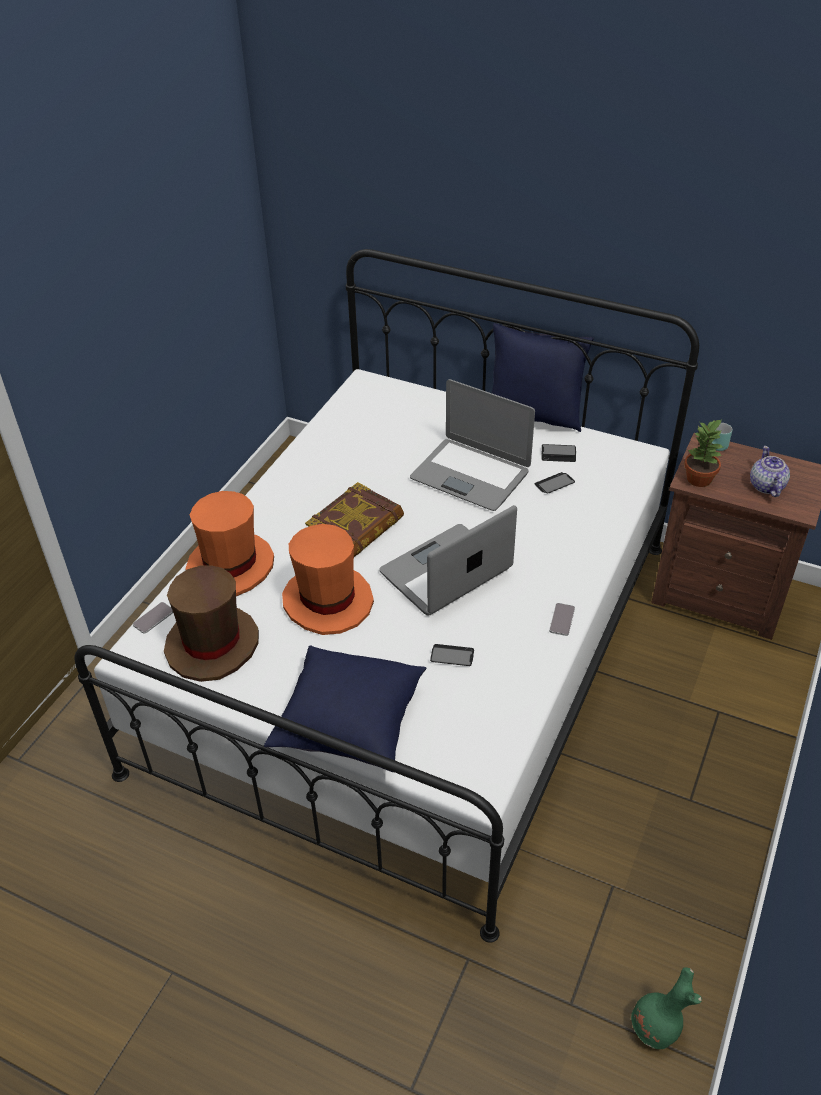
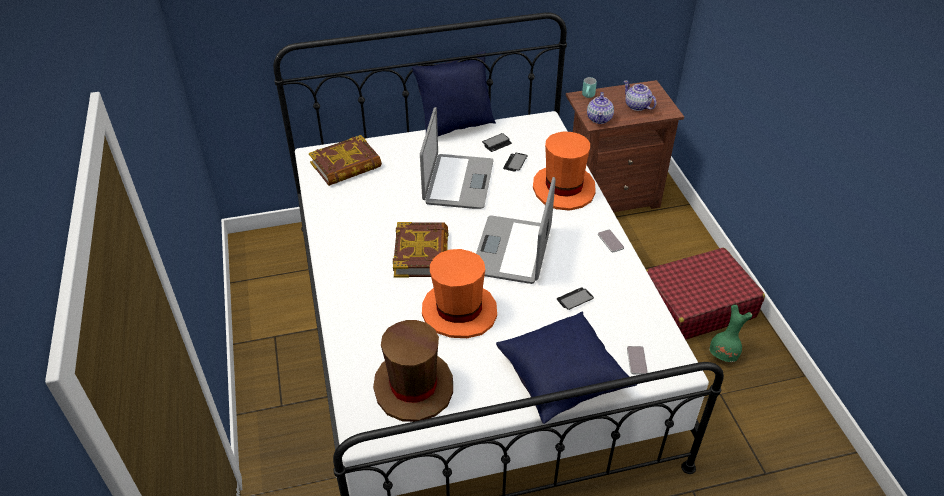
camera: 40 degrees left, 0 degrees up
phone [133,602,173,634] -> phone moved to [627,346,648,375]
orange hat [185,491,274,596] -> orange hat moved to [533,131,596,211]
laptop [410,379,535,511] -> laptop turned 75 degrees counterclockwise [420,107,493,209]
green vase [631,967,702,1049] -> green vase moved to [709,305,752,362]
potted plant [684,419,722,487] -> teapot [587,92,614,124]
none -> book [309,135,382,186]
none -> red suitcase [646,248,765,340]

